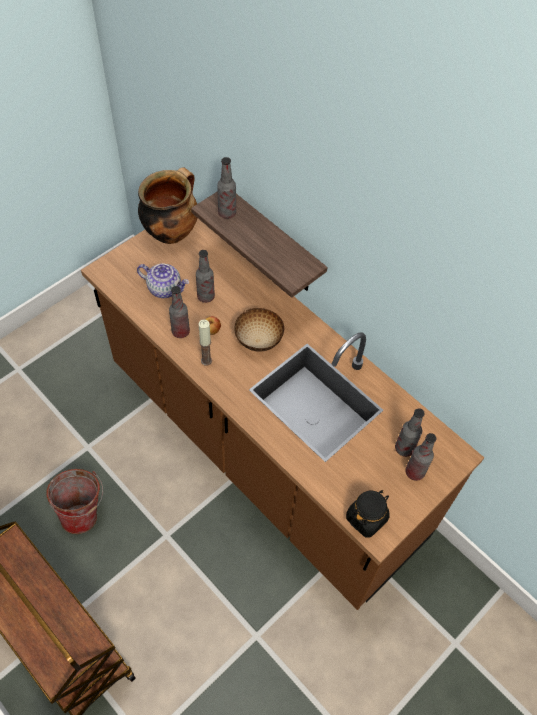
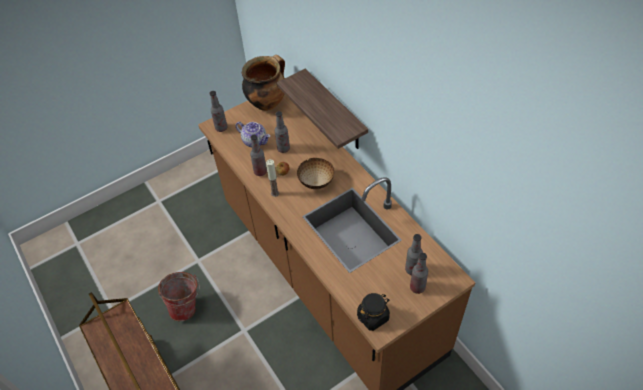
camera: 15 degrees right, 5 degrees down
bottle [217,157,236,219] -> bottle moved to [210,91,227,132]

